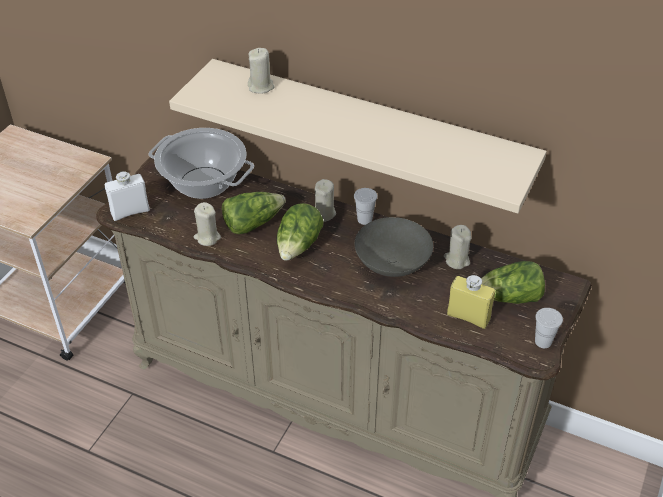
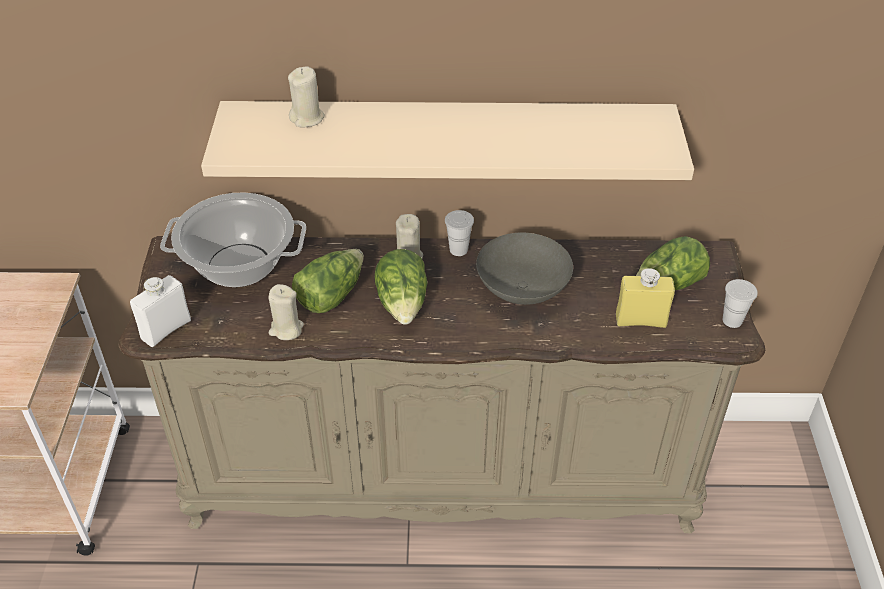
camera: 25 degrees left, 0 degrees up
beige candle [444,225,471,269] -> none

